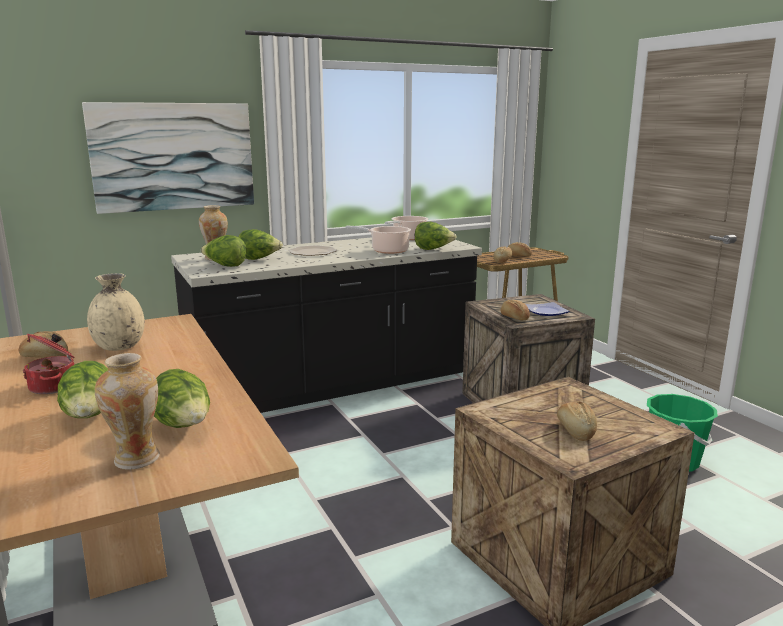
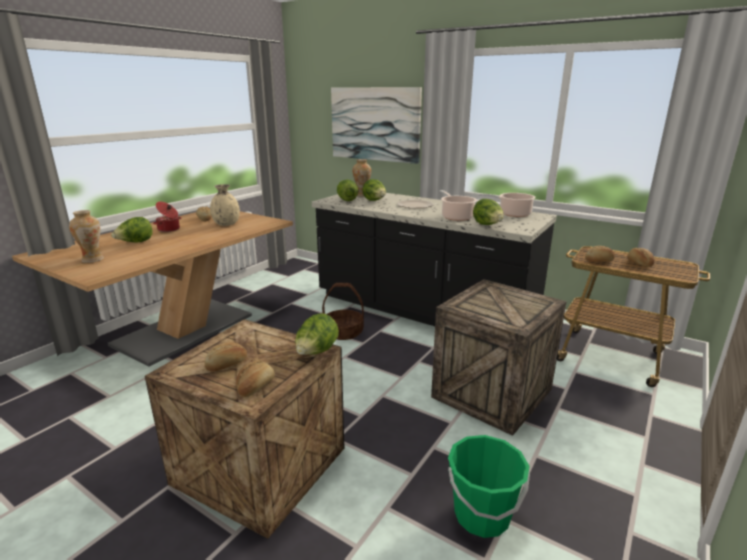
camera: 60 degrees right, 5 degrees up
lettuce [154,369,210,428] -> lettuce moved to [295,313,339,355]
bread [501,300,530,320] -> bread moved to [236,361,275,397]
plate [525,302,570,316] -> none
none -> basket [322,283,364,340]

